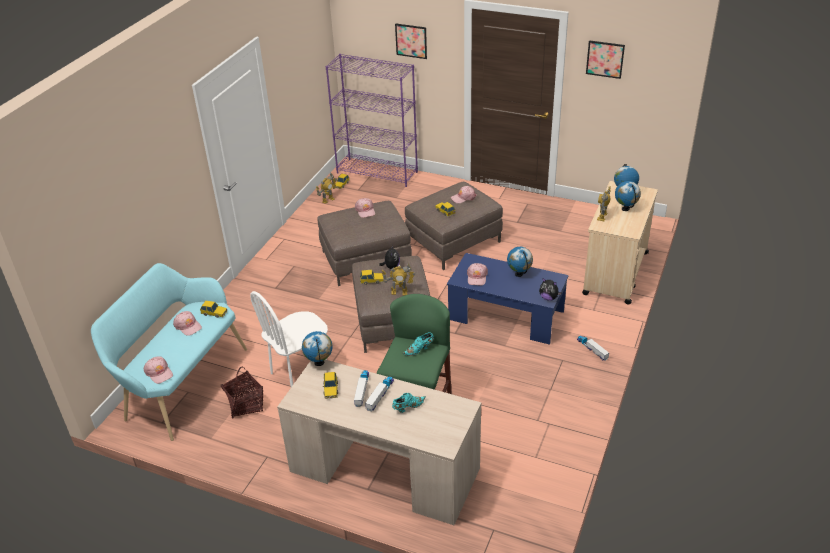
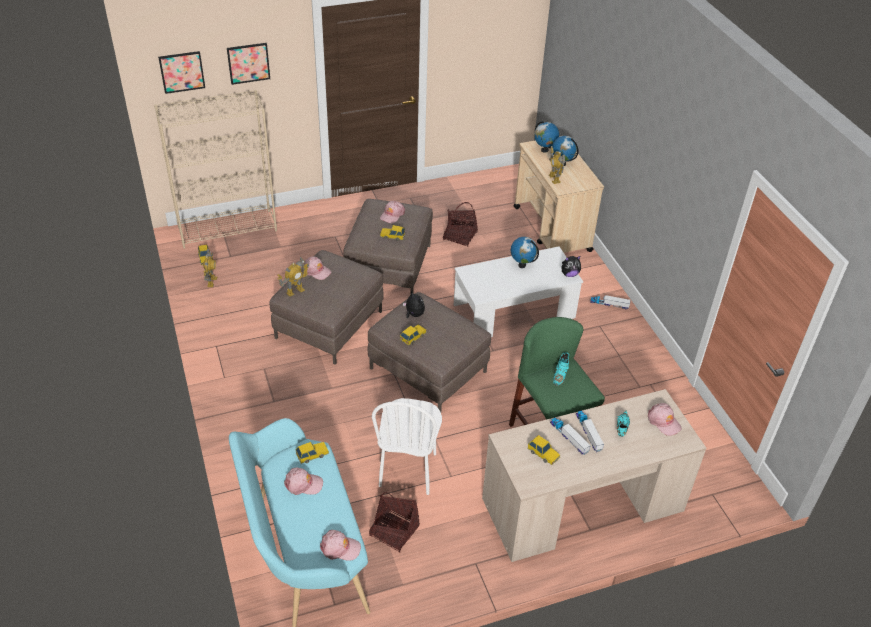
camera: 45 degrees left, 5 degrees up
globe [302,331,333,366] -> none
purple bookcase [326,54,418,187] -> beige bookcase [154,90,277,249]
toy robot [382,264,415,296] -> toy robot moved to [277,257,309,297]
blue coffee table [447,253,569,345] -> white coffee table [454,246,583,337]
pink cap [467,263,488,286] -> pink cap moved to [648,403,682,436]
picture [586,40,625,79] -> picture moved to [158,51,205,94]
none -> basket [443,202,478,247]

